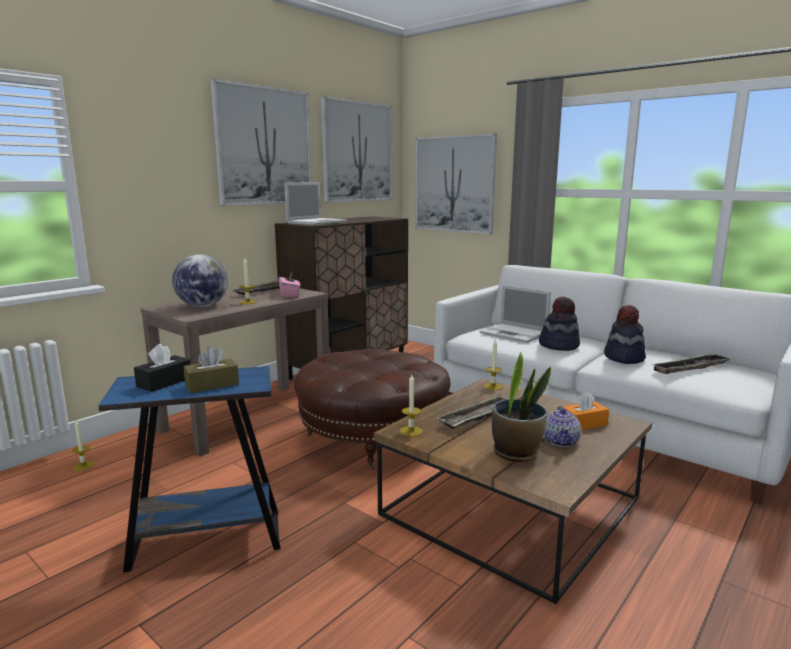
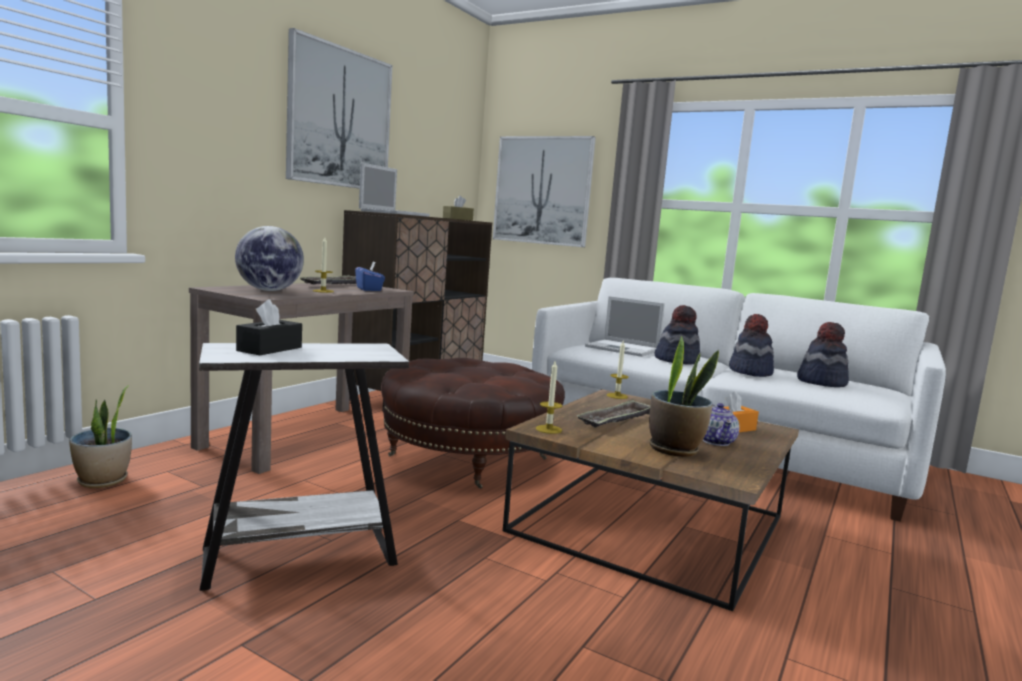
camera: 10 degrees left, 5 degrees down
candle [72,419,94,471] -> potted plant [69,385,132,488]
blue side table [98,366,281,572] -> white side table [199,343,409,591]
brown tissue box [184,346,239,393] -> brown tissue box moved to [443,196,474,221]
pink tissue box [279,272,300,298] -> blue tissue box [355,262,385,291]
picture [321,96,392,203] -> none
tray [653,354,732,374] -> hat [797,322,849,387]

